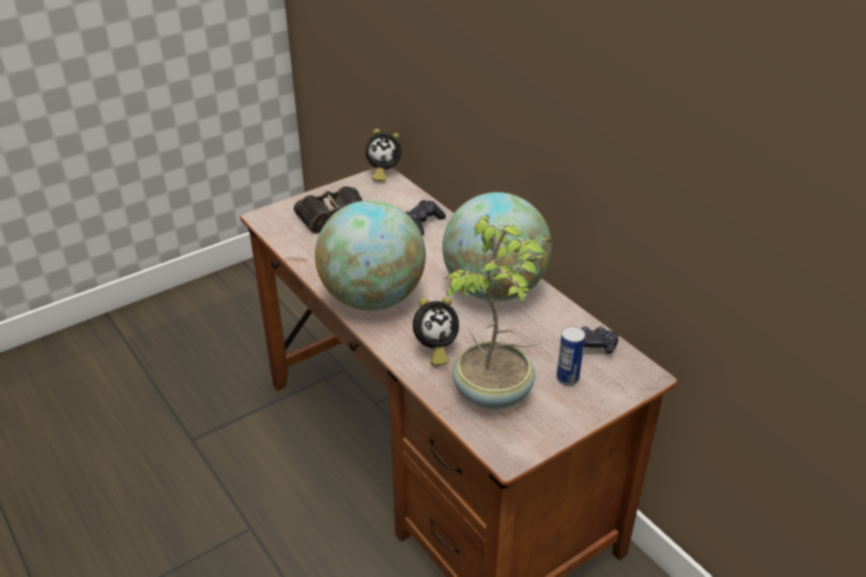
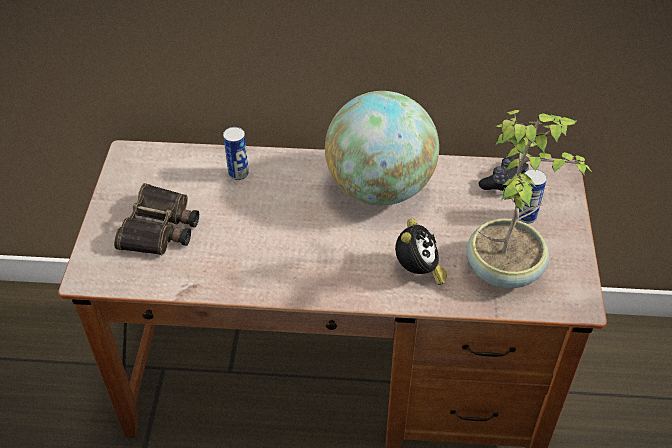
camera: 50 degrees left, 10 degrees up
globe [315,200,426,311] -> none
alarm clock [365,129,402,182] -> none
black game controller [405,200,446,235] -> can [223,127,249,180]

